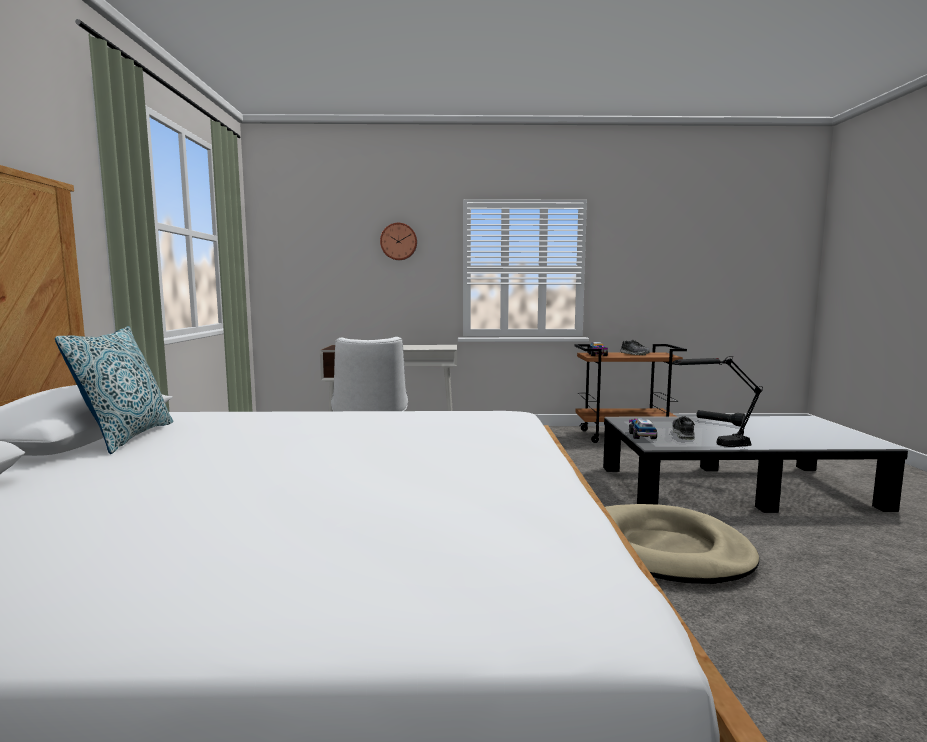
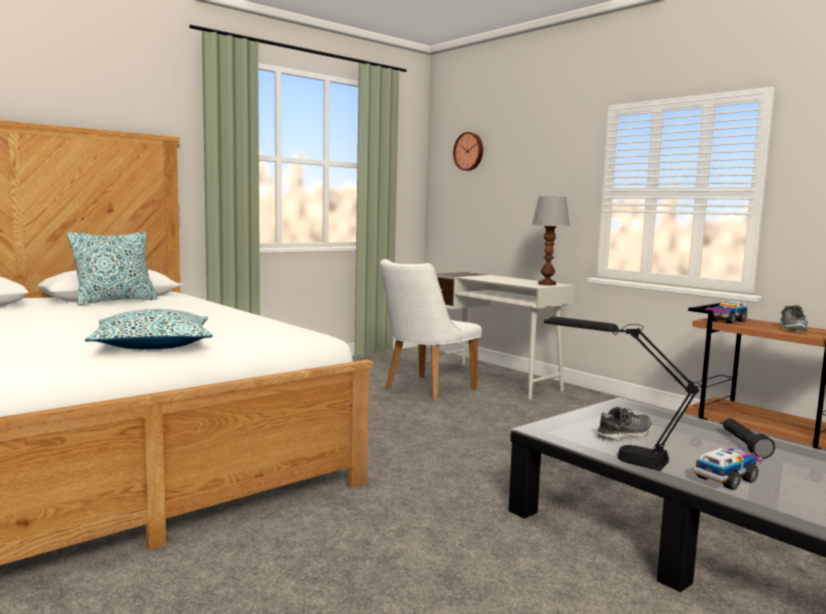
camera: 50 degrees right, 0 degrees up
wall clock [380,223,417,260] -> wall clock moved to [453,132,483,171]
beige dog bed [605,504,759,584] -> none
toy truck [629,418,657,439] -> toy truck moved to [694,448,762,490]
none -> pillow [85,309,212,349]
none -> table lamp [531,196,570,285]

